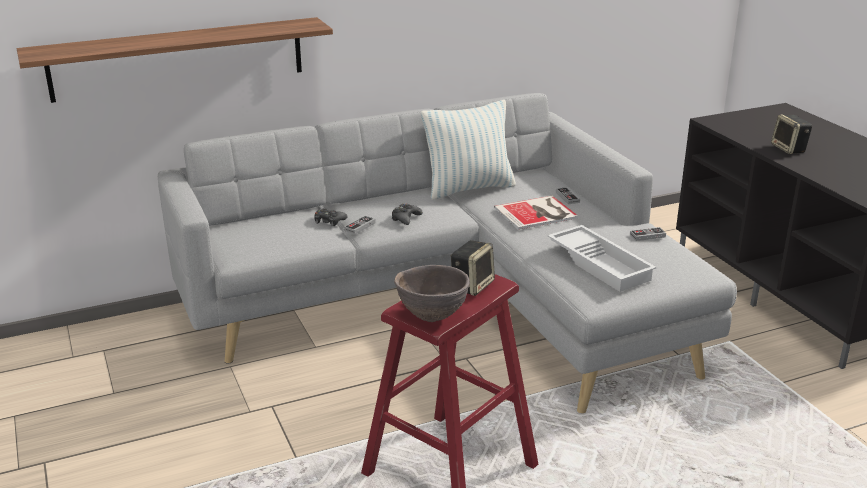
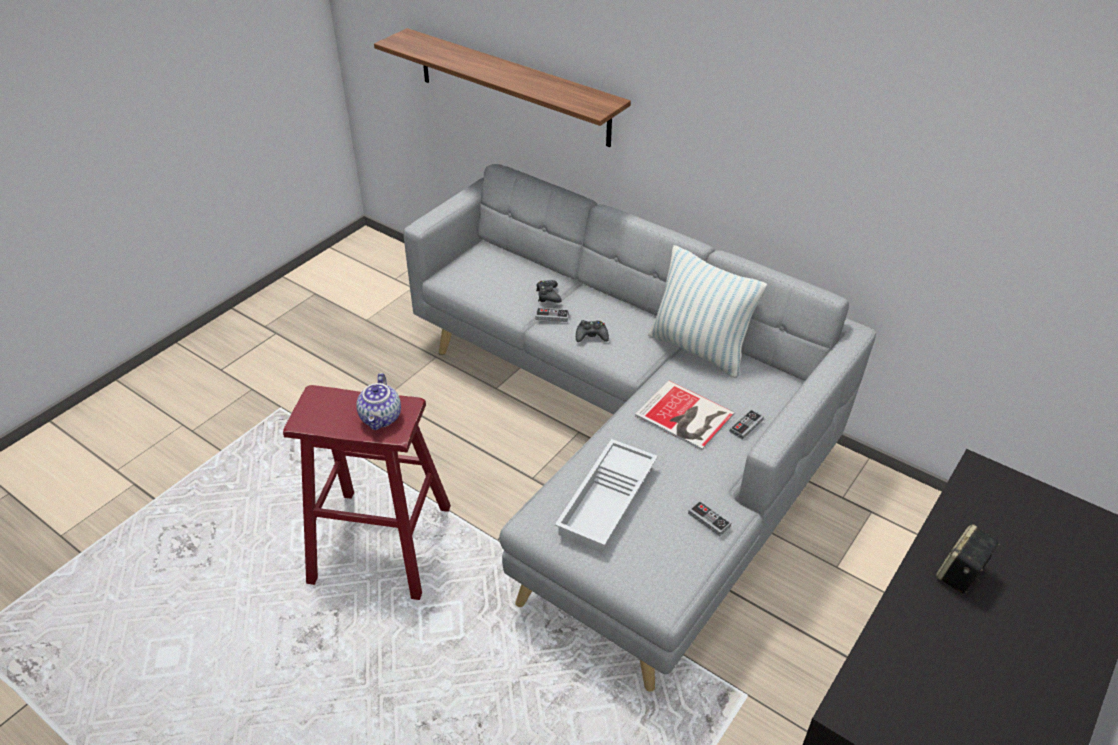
camera: 60 degrees right, 15 degrees up
brown bowl [394,265,470,322] -> none
speaker [451,240,495,296] -> teapot [356,373,401,430]

